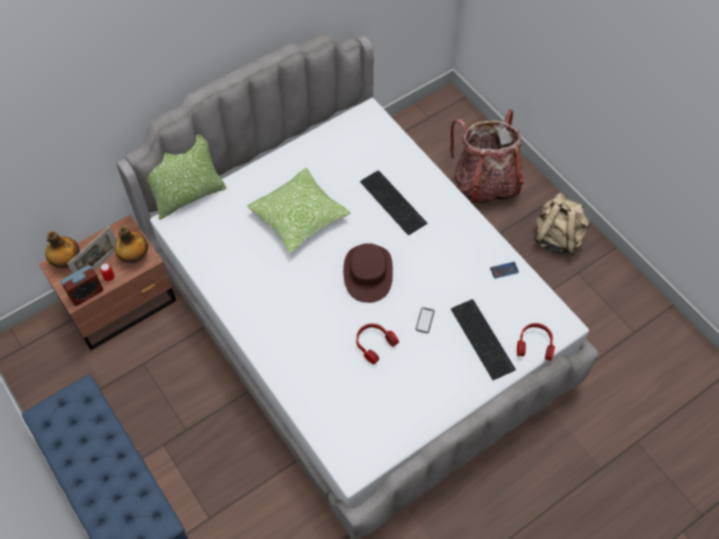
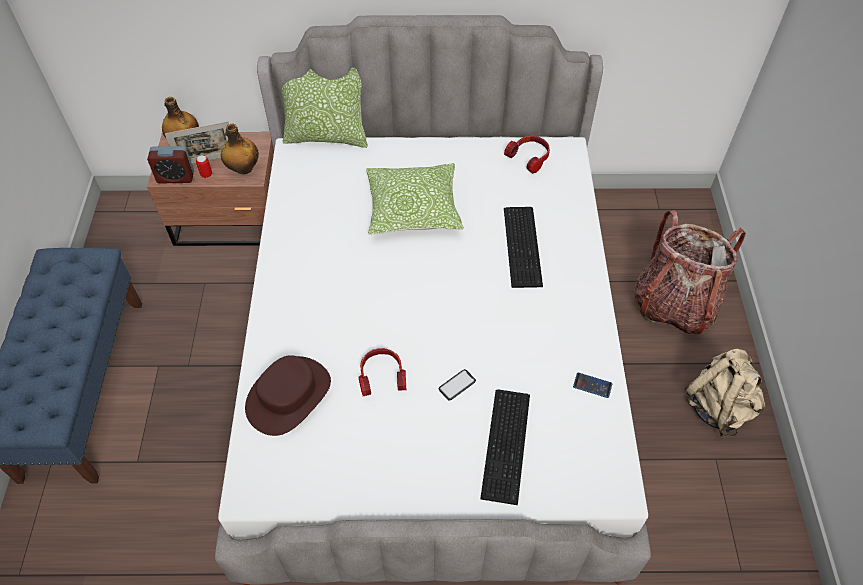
camera: 35 degrees right, 5 degrees down
brown hat [343,243,393,303] -> brown hat moved to [245,355,331,436]
headphones [517,323,555,361] -> headphones moved to [504,136,550,173]

